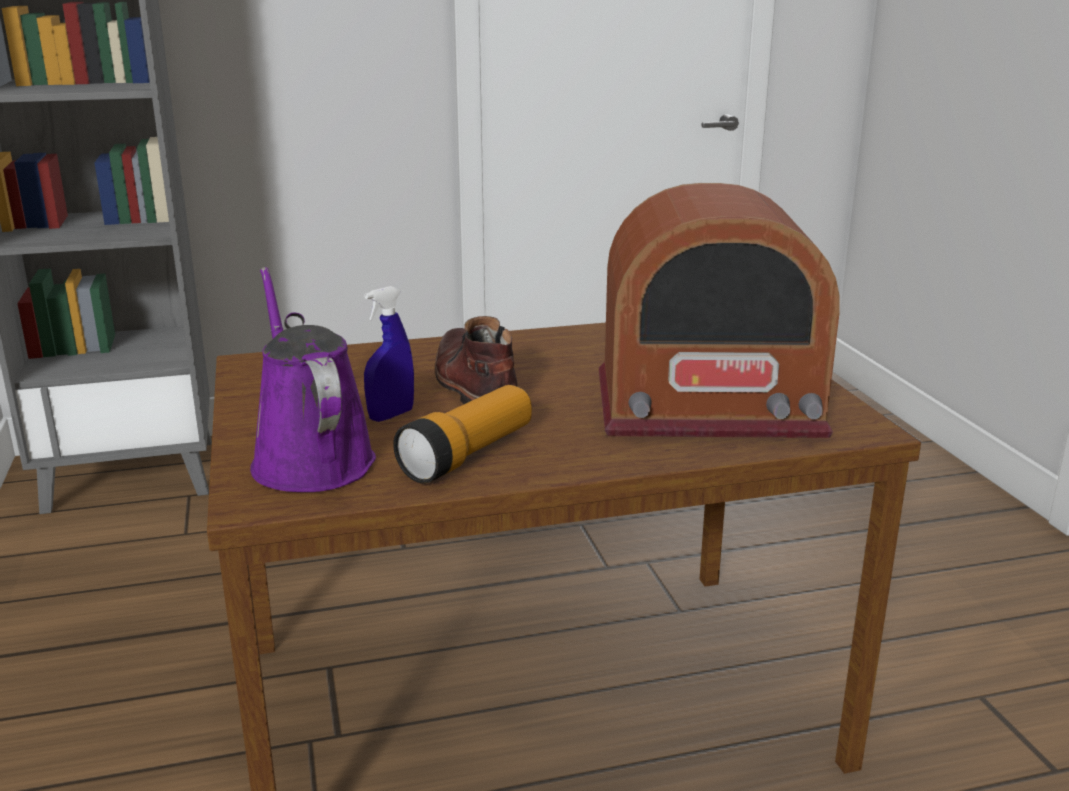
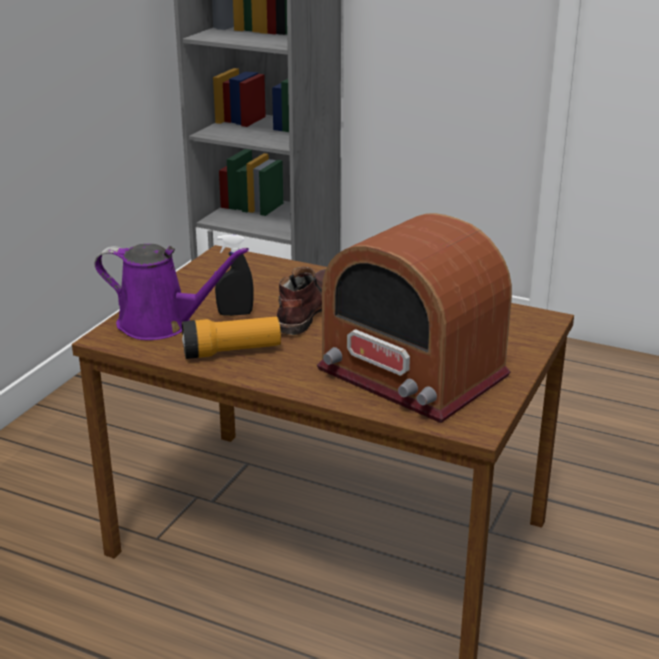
camera: 40 degrees right, 5 degrees up
purple watering can [250,267,376,492] -> purple watering can turned 90 degrees clockwise [95,244,249,340]
blue spray bottle [364,286,414,422] -> black spray bottle [215,235,254,316]

